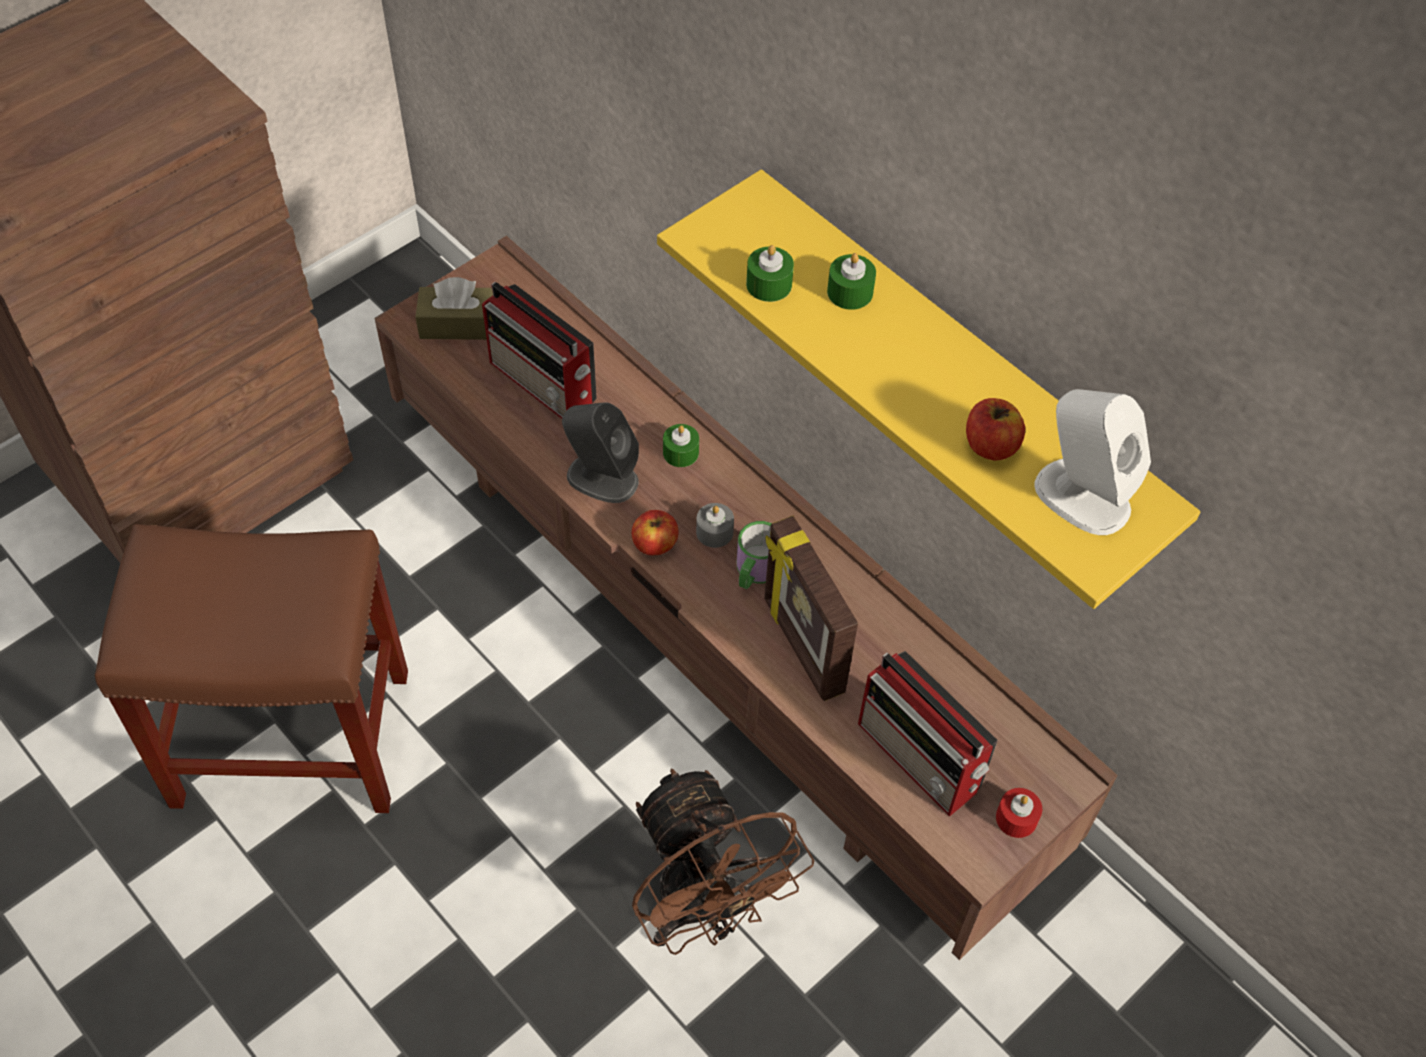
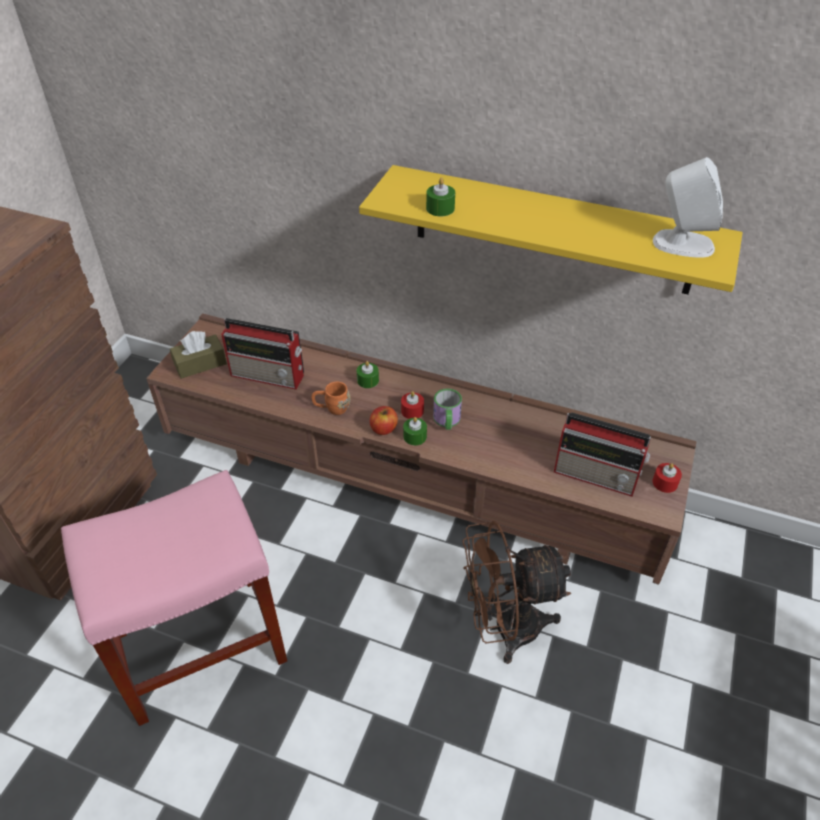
camera: 25 degrees left, 10 degrees down
brown stool [95,524,408,813] -> pink stool [61,470,287,726]
grey speaker [562,402,639,503] -> orange mug [312,382,350,415]
brown fan [632,769,815,955] -> brown fan turned 135 degrees clockwise [462,521,571,664]
grey candle [696,503,734,548] -> red candle [401,391,424,419]
picture frame [764,516,858,701] -> none
green candle [827,253,876,310] -> green candle moved to [403,417,427,446]
apple [966,398,1025,461] -> none

